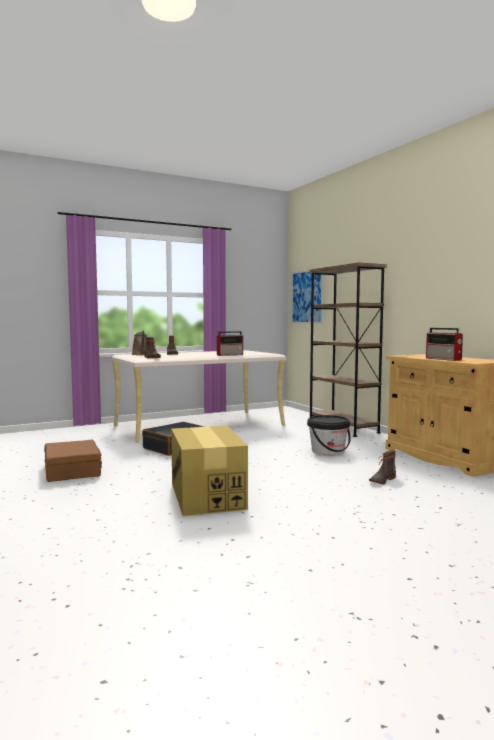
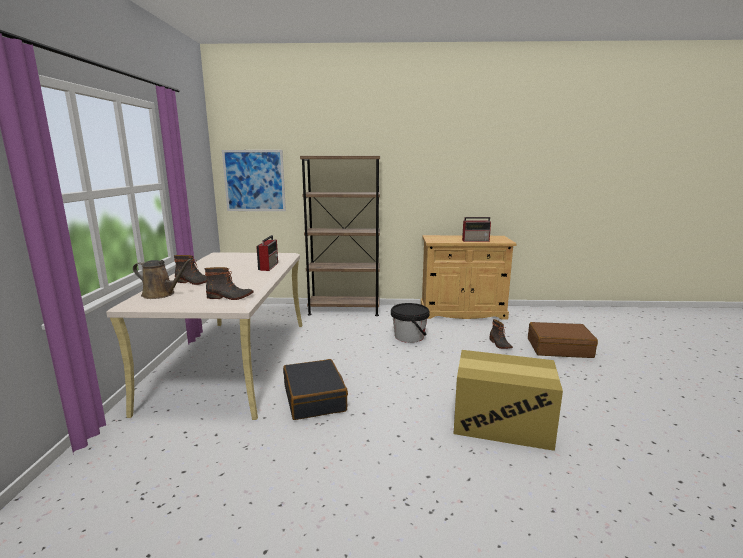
camera: 60 degrees left, 10 degrees up
brown suitcase [44,440,102,482] -> brown suitcase moved to [528,322,598,358]

